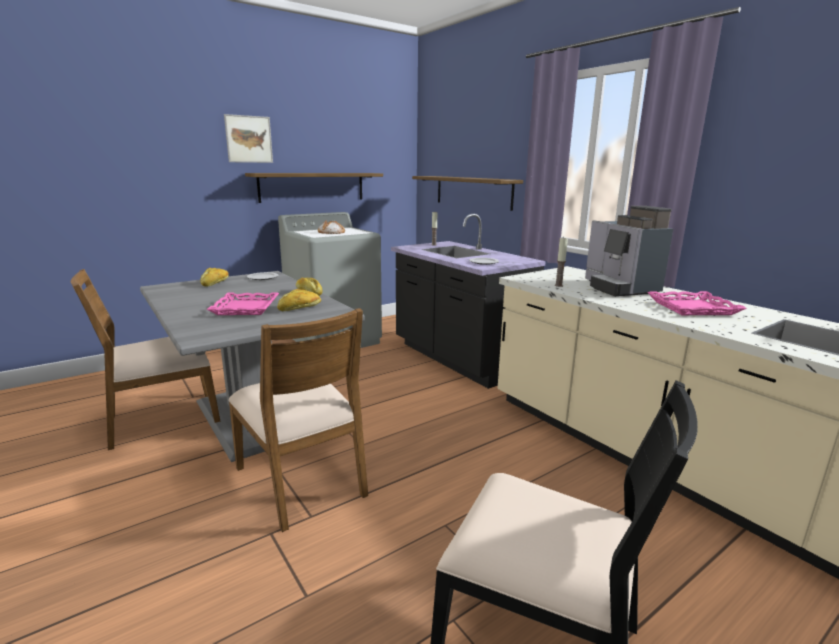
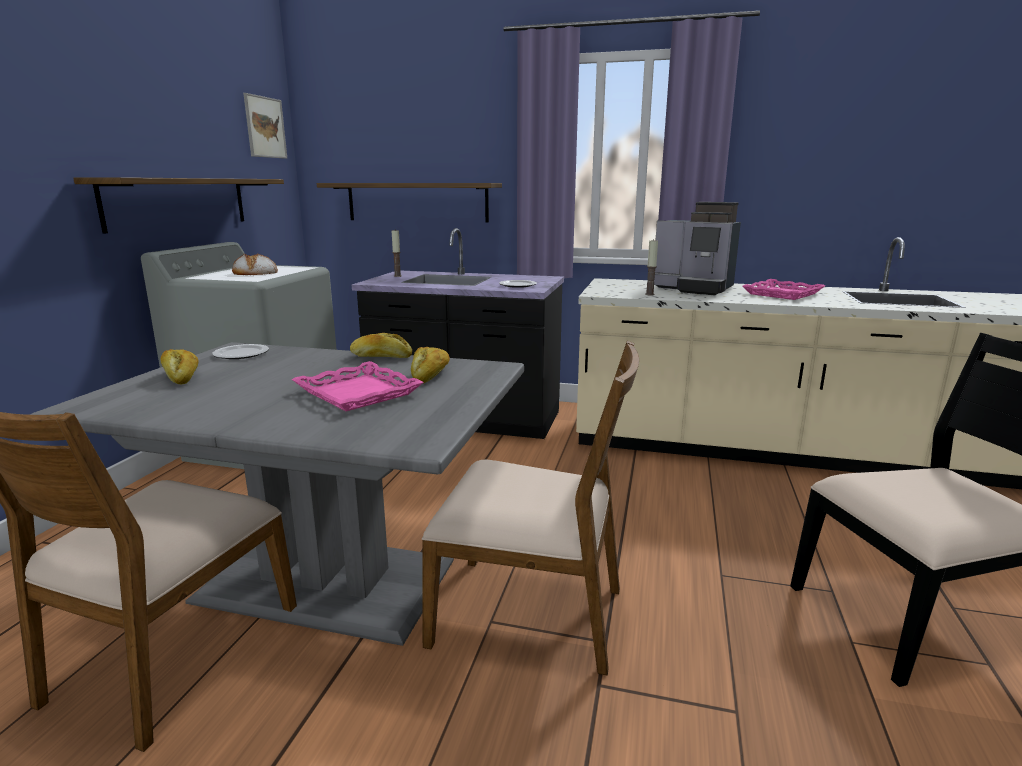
camera: 40 degrees left, 0 degrees up
picture [224,114,273,163] -> picture moved to [243,93,287,159]

